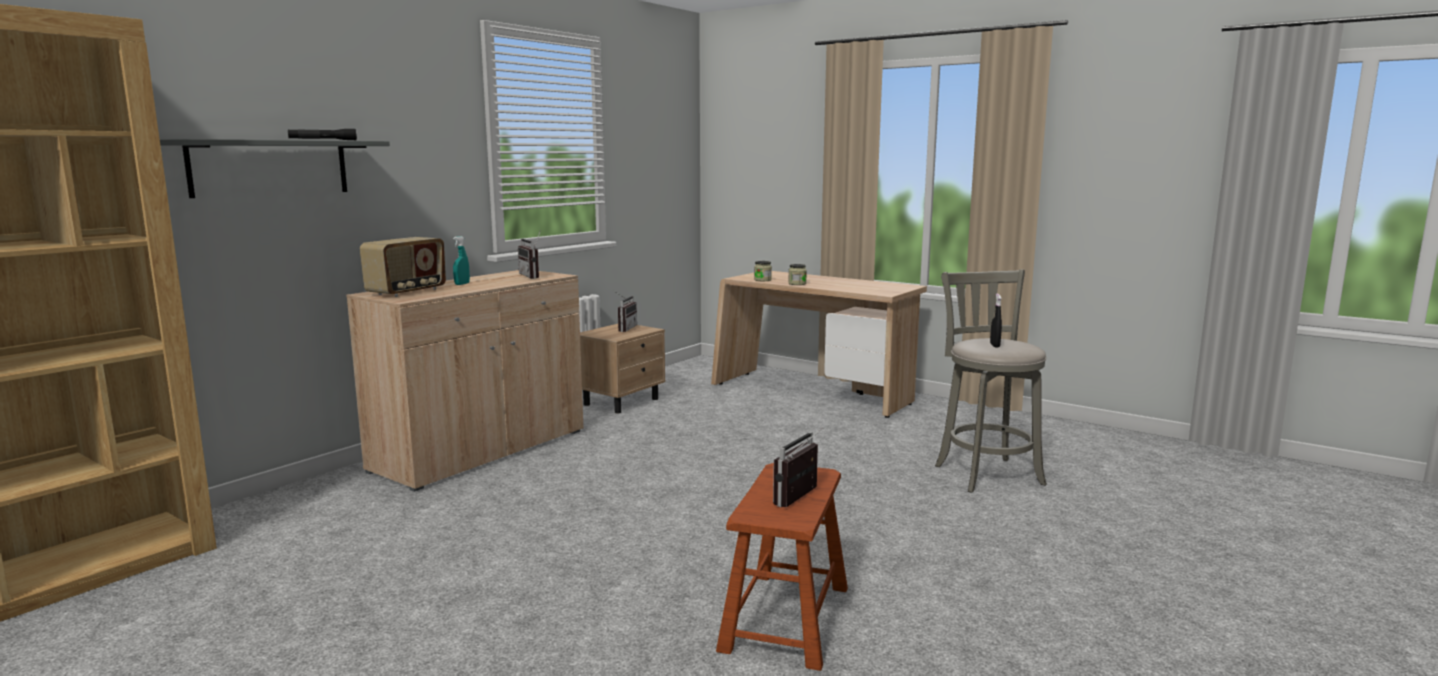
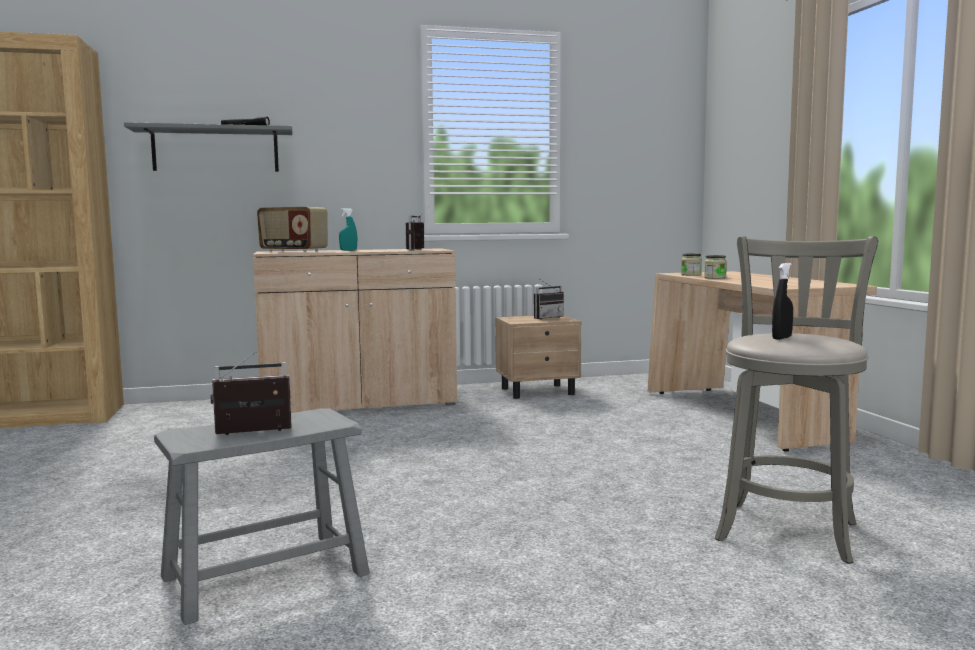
camera: 40 degrees right, 5 degrees down
radio [360,237,446,297] -> radio turned 45 degrees clockwise [257,207,328,252]
brown stool [716,463,848,671] -> grey stool [154,409,370,625]

